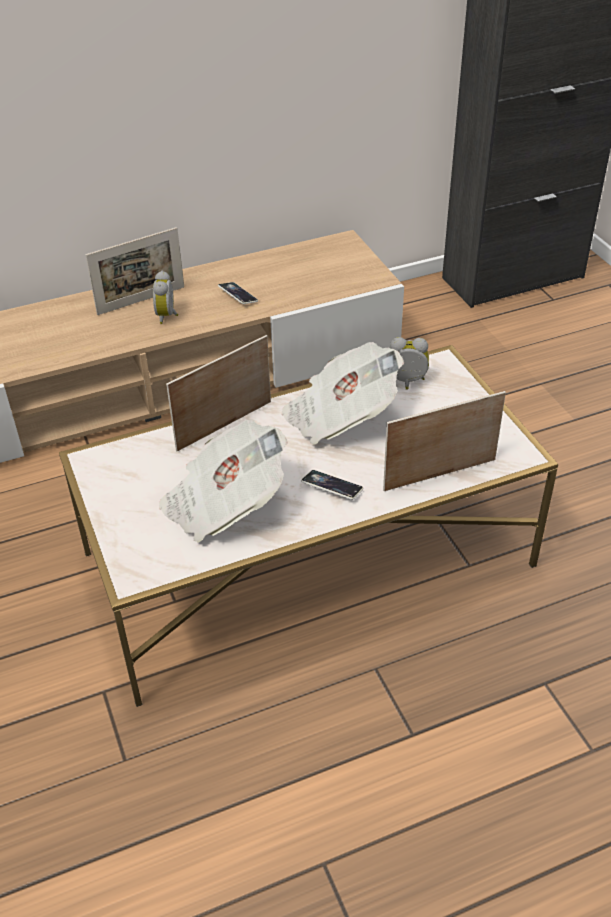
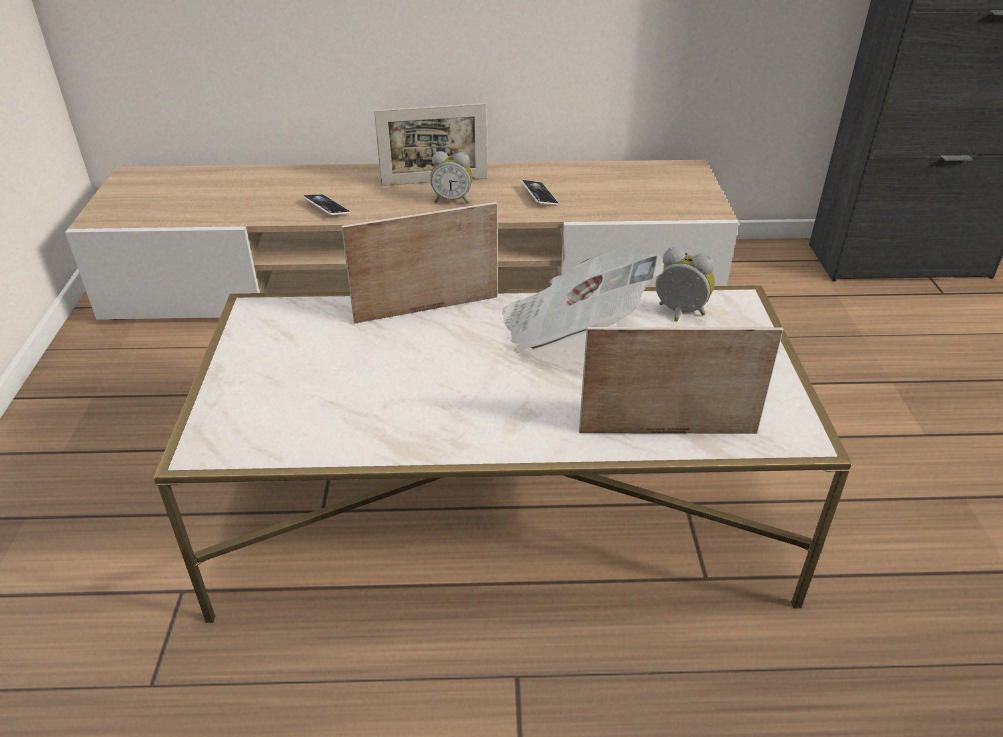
camera: 20 degrees right, 5 degrees down
alarm clock [153,271,178,324] -> alarm clock turned 105 degrees counterclockwise [430,151,473,204]
newspaper [159,420,287,542] -> none
phone [301,470,363,500] -> phone moved to [303,194,351,215]

